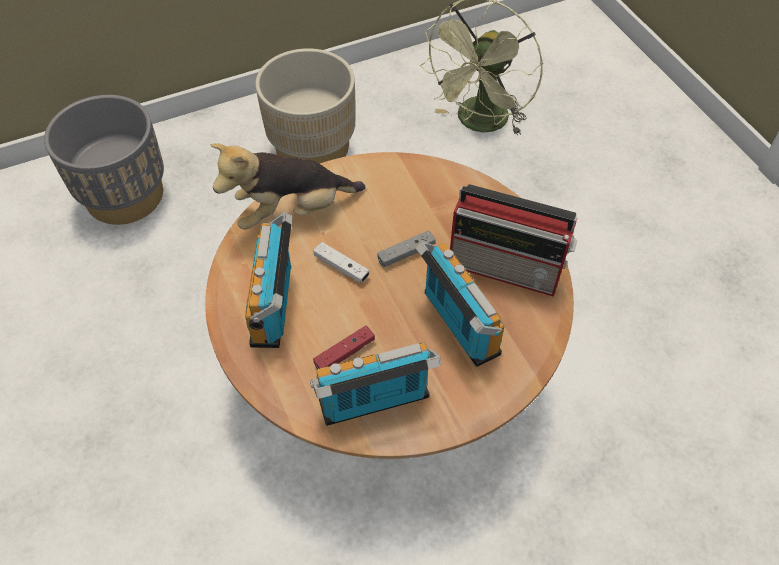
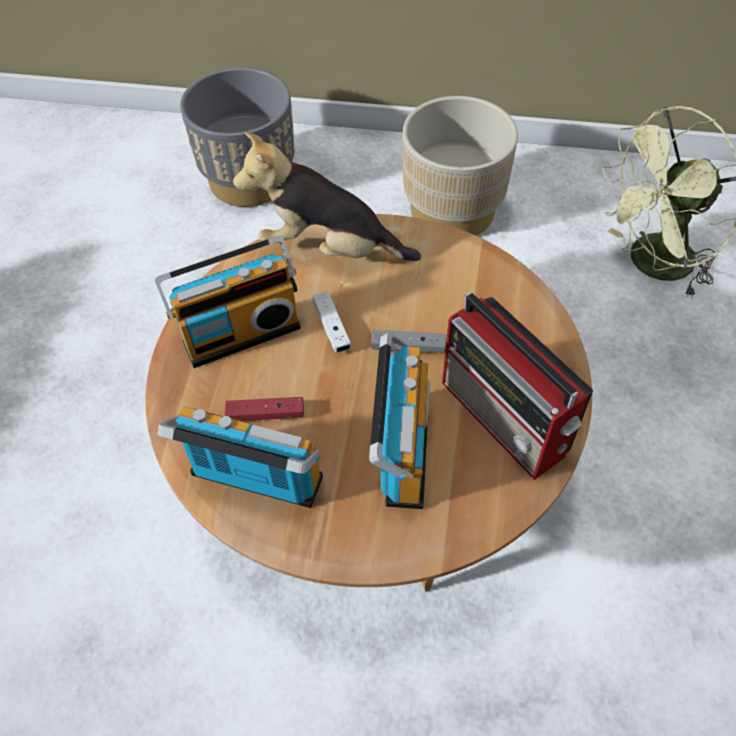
camera: 35 degrees right, 0 degrees up
radio [245,212,292,348] -> radio turned 150 degrees counterclockwise [155,236,301,368]

